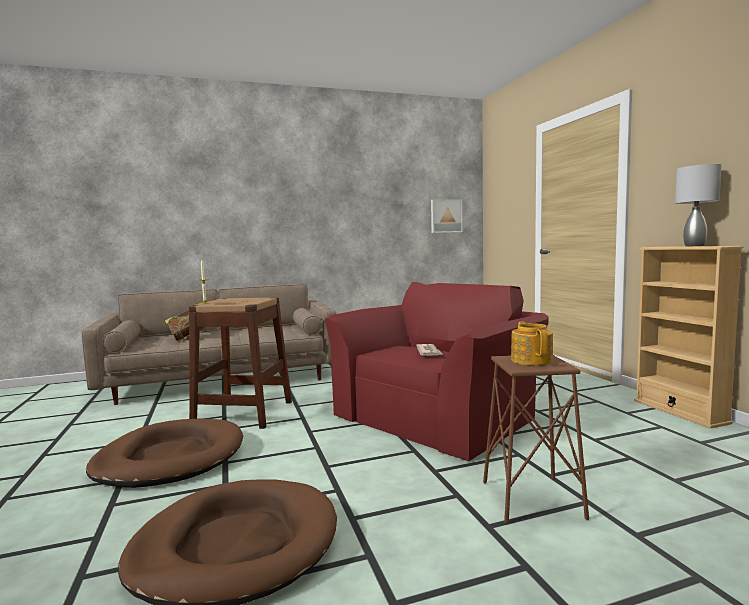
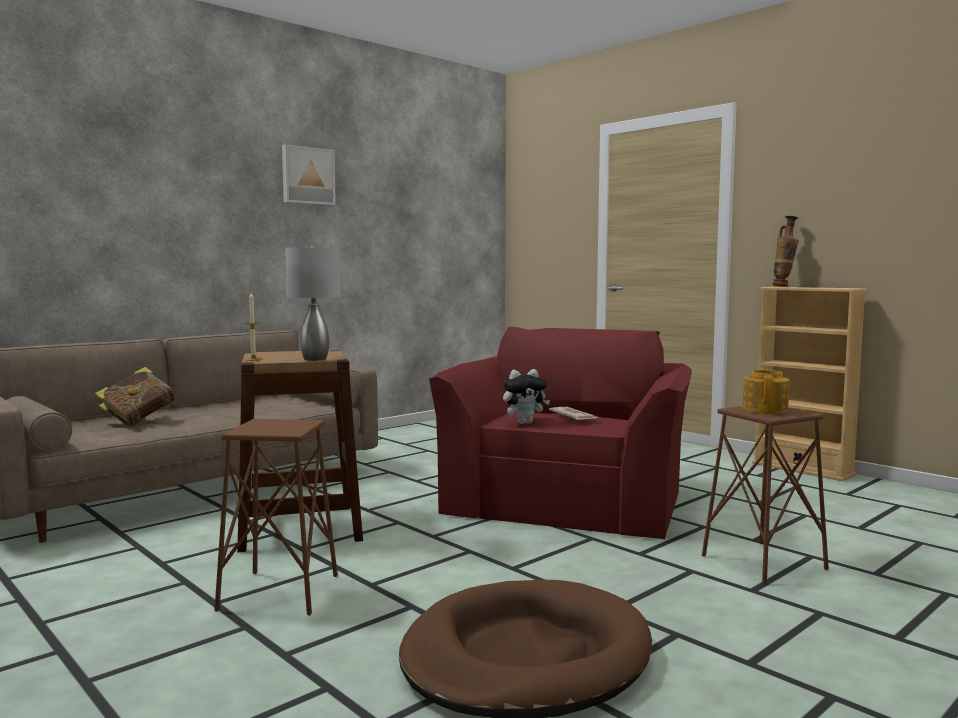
camera: 25 degrees left, 0 degrees up
brown dog bed [86,419,243,488] -> brown stool [214,419,338,615]
picture [431,200,462,233] -> picture moved to [282,144,336,205]
teapot [511,322,553,366] -> teapot turned 45 degrees clockwise [743,368,789,414]
grey table lamp [675,164,721,246] -> grey table lamp moved to [285,246,340,360]
none -> plush toy [503,369,550,424]
none -> vase [772,216,799,287]

